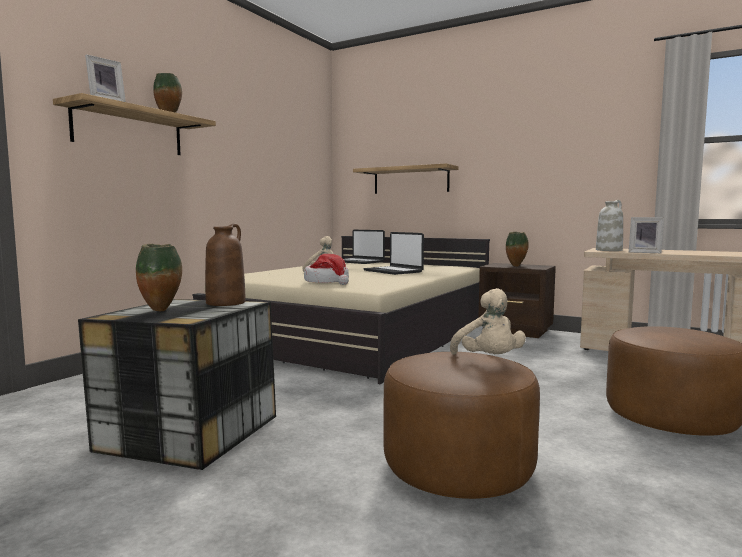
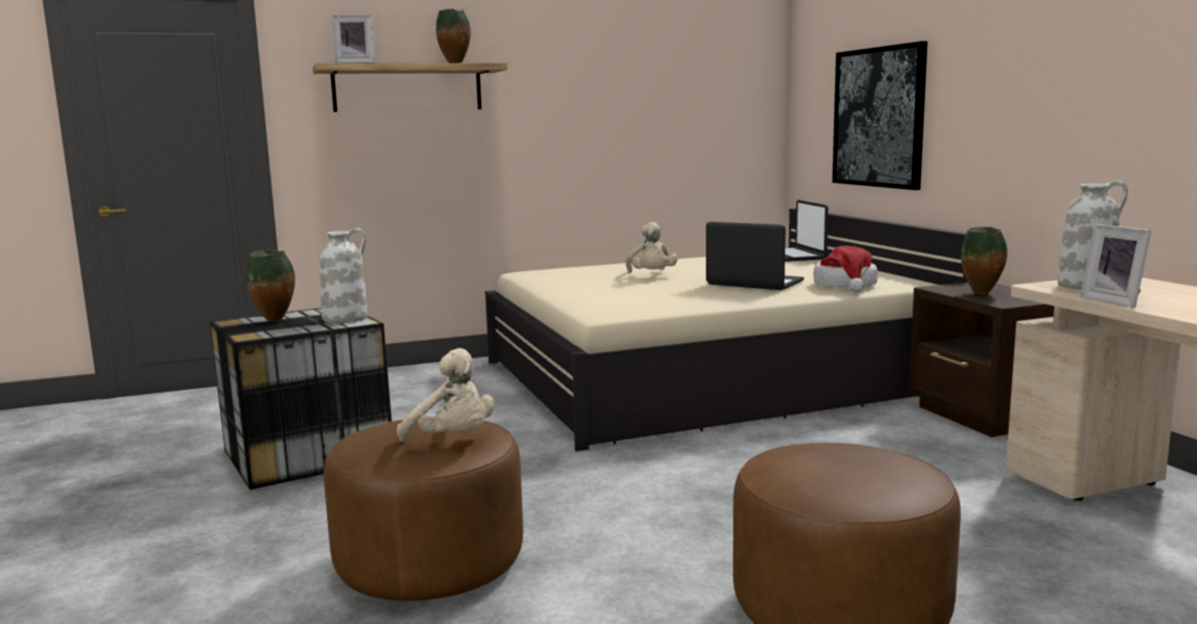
camera: 40 degrees right, 5 degrees up
brown vase [205,223,246,306] -> white vase [320,228,368,323]
hat [304,254,349,285] -> hat moved to [814,246,878,292]
shelf [353,163,458,194] -> picture [832,41,927,190]
laptop [363,232,424,275] -> laptop turned 120 degrees clockwise [706,222,804,290]
beige plush toy [450,288,526,355] -> beige plush toy turned 75 degrees counterclockwise [397,348,494,442]

